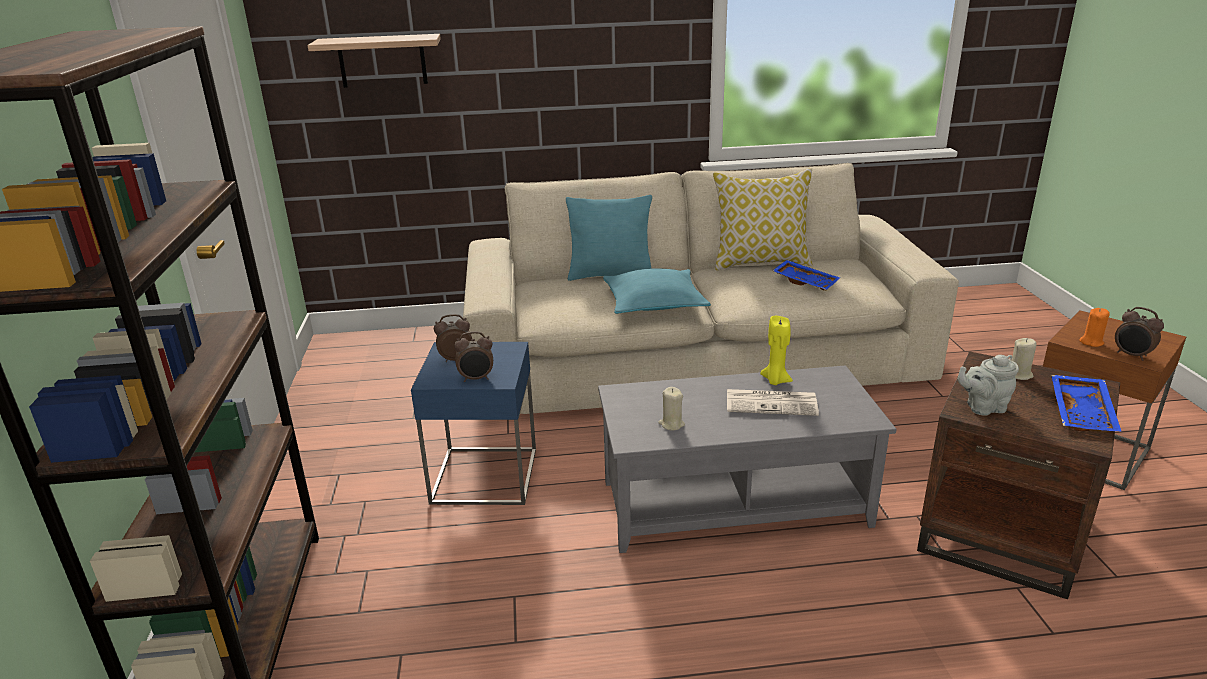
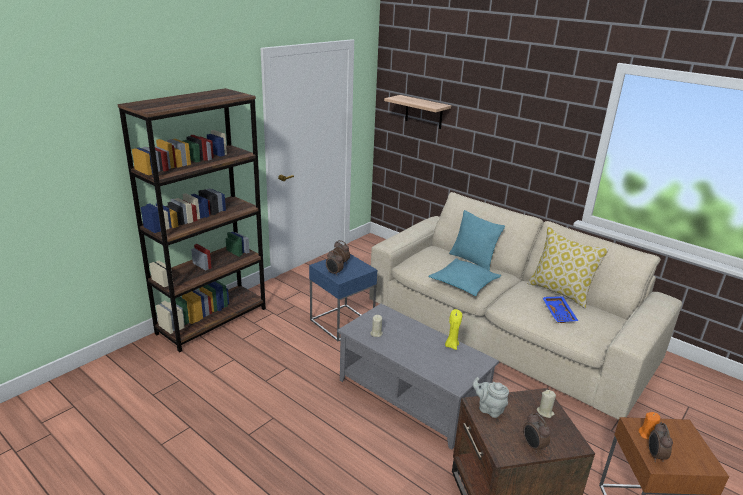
camera: 45 degrees right, 0 degrees up
newspaper [727,389,819,416] -> none
blue tray [1051,375,1122,432] -> alarm clock [523,412,551,453]

